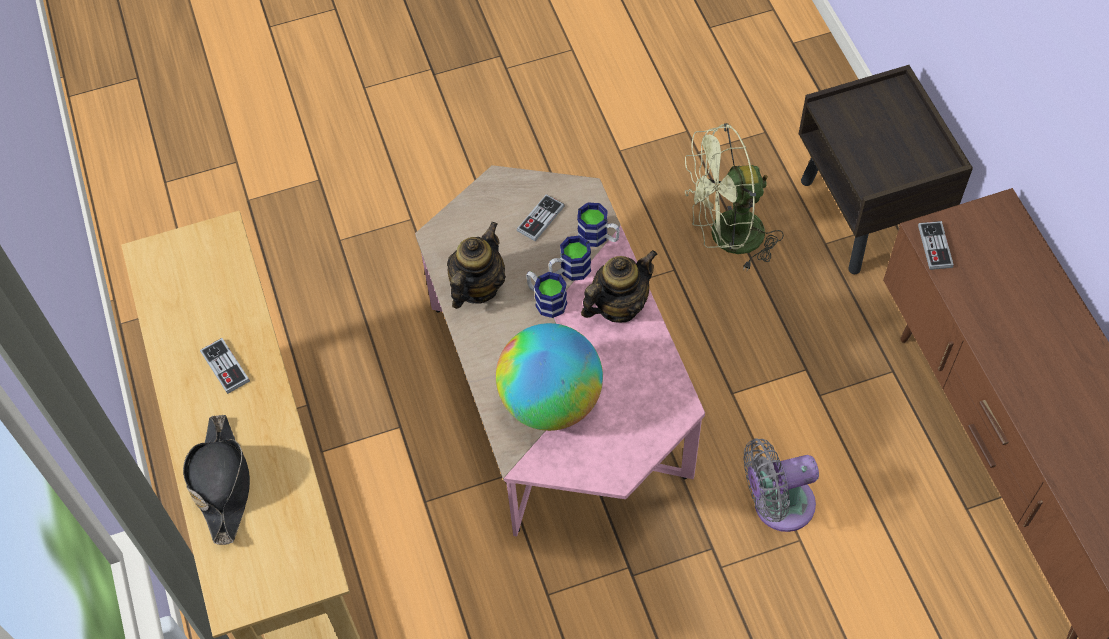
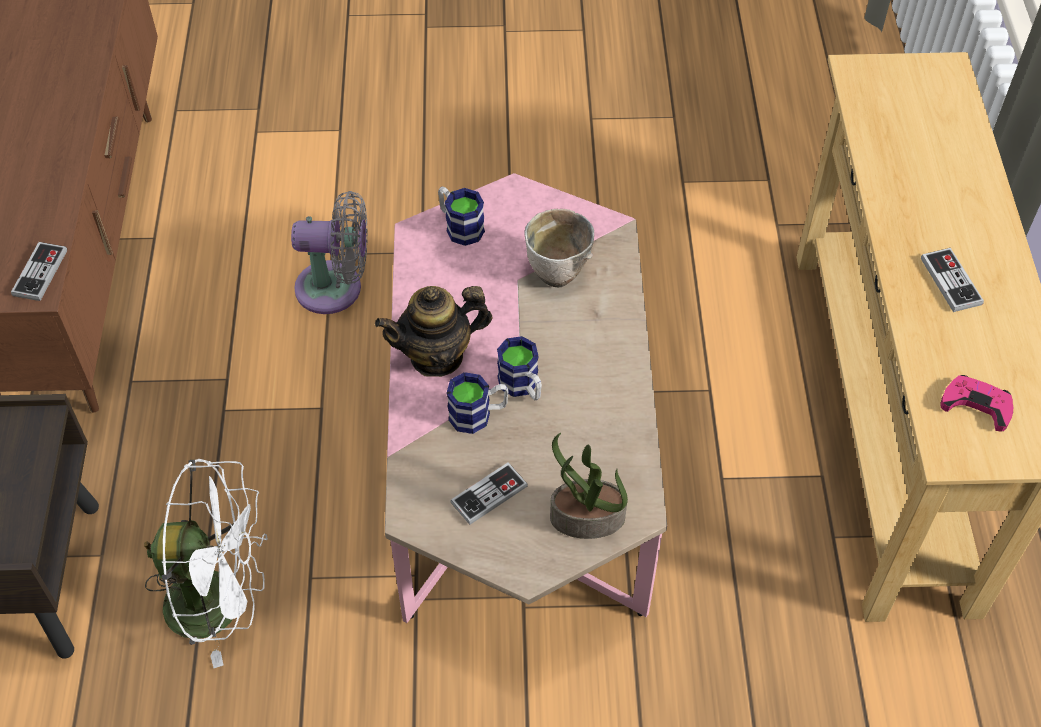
camera: 165 degrees left, 5 degrees down
black hat [183,415,250,545] -> none
teapot [447,222,506,309] -> none
globe [496,323,603,431] -> bowl [524,209,594,287]
mug [577,202,620,247] -> mug moved to [438,186,485,246]
green fan [685,123,784,270] -> white fan [144,459,268,668]
none -> potted plant [550,433,628,539]
none -> pink game controller [940,375,1013,432]

